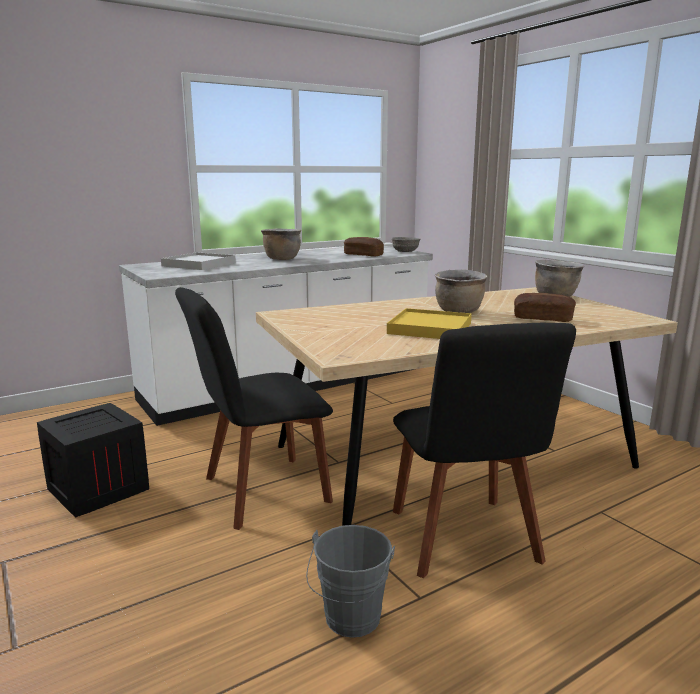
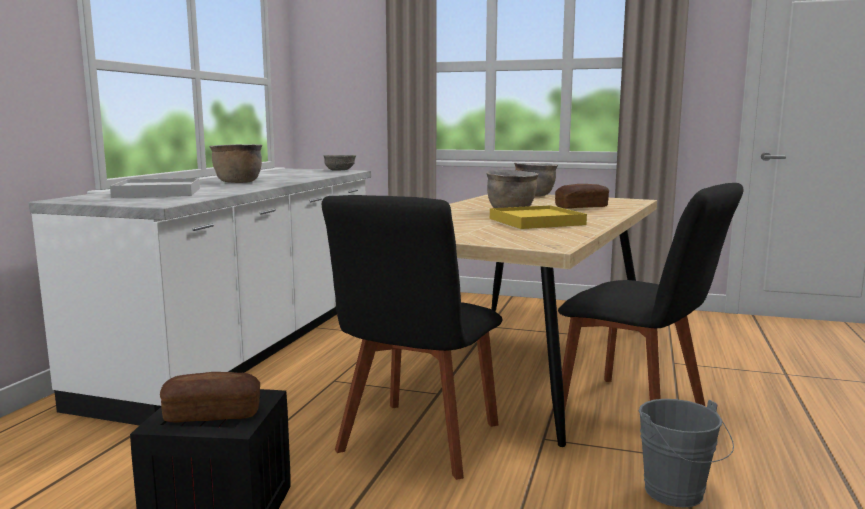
camera: 40 degrees left, 5 degrees down
bread [344,237,384,257] -> bread moved to [160,372,260,422]

